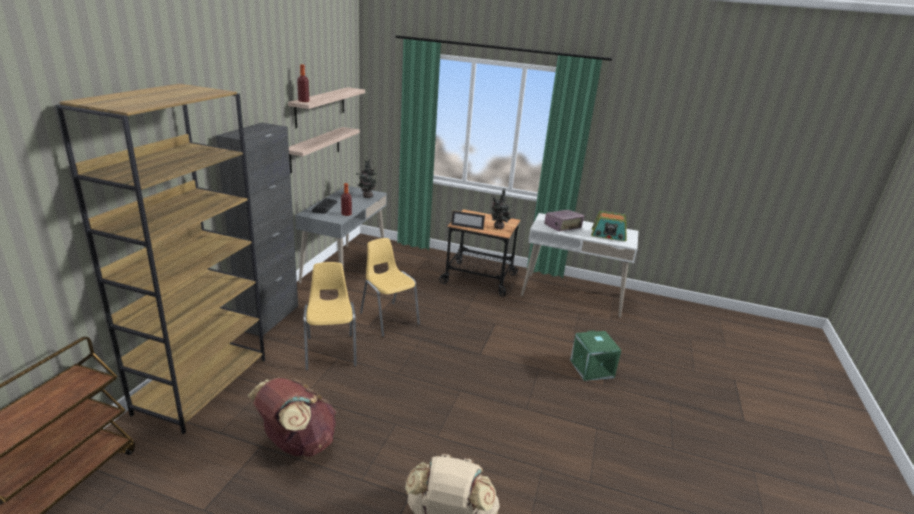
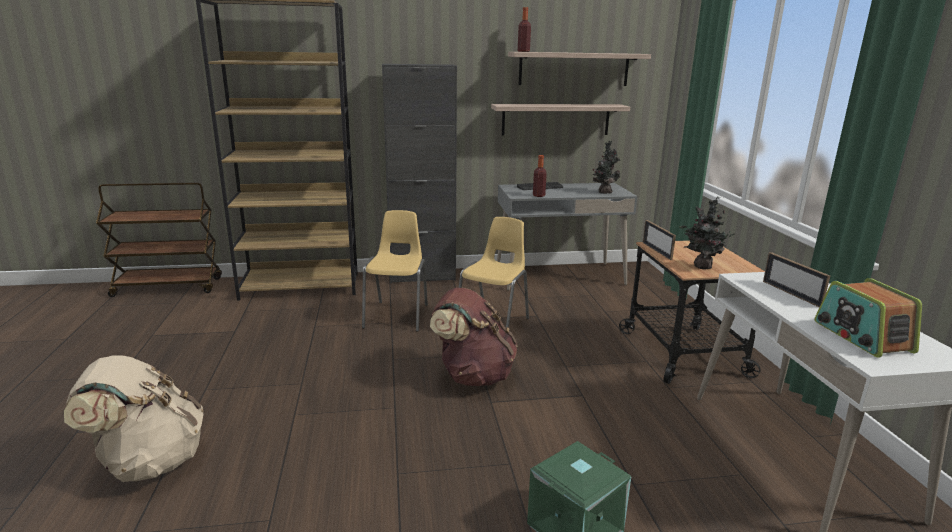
camera: 65 degrees right, 5 degrees down
brown backpack [248,378,336,457] -> brown backpack moved to [430,288,518,386]
yellow chair [304,262,357,370] -> yellow chair turned 45 degrees counterclockwise [362,210,428,332]
radio [544,210,584,232] -> picture frame [763,252,830,308]

